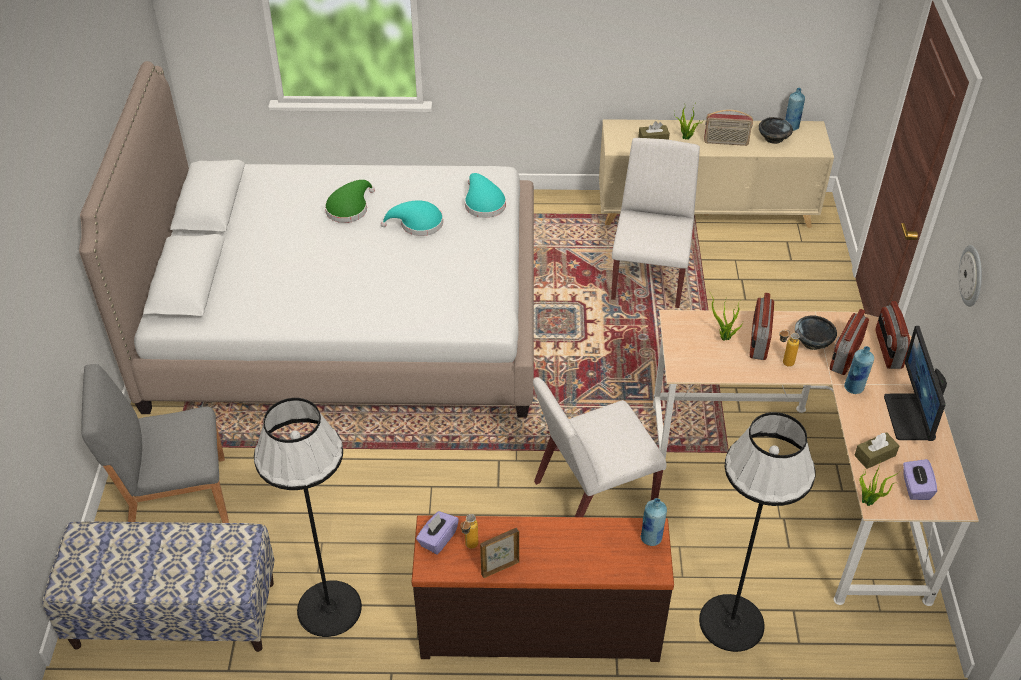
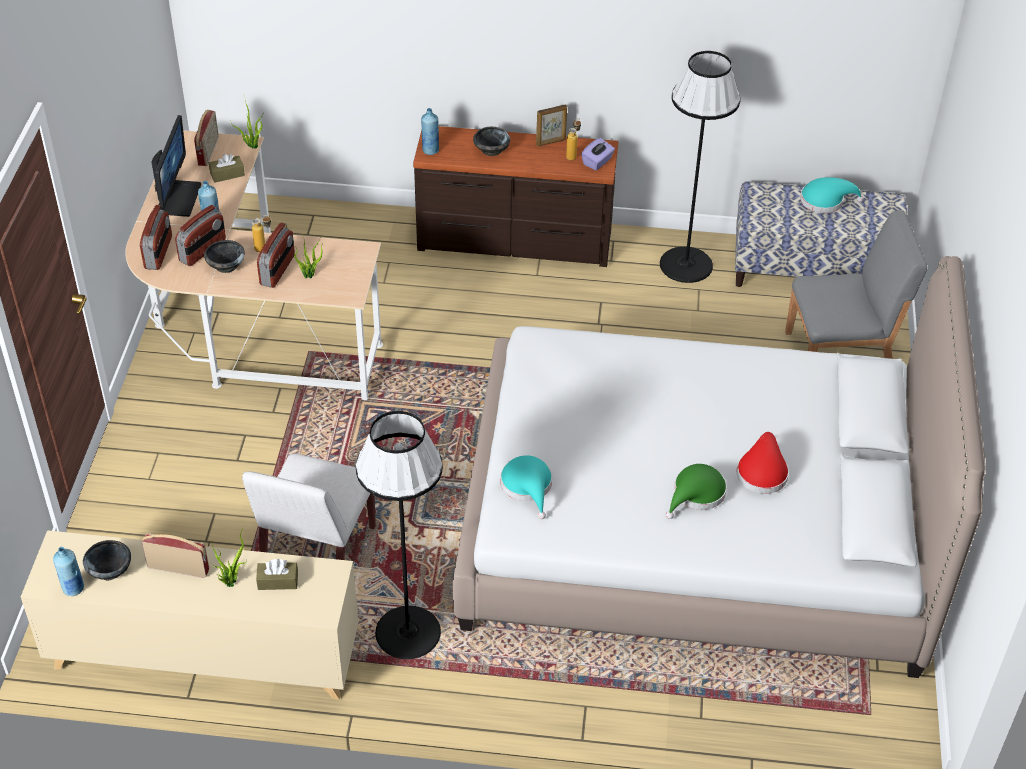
camera: 175 degrees left, 0 degrees up
turquoise hat [381,201,443,236] -> turquoise hat moved to [800,177,864,213]
white chair [533,377,667,517] -> none
black floor lamp [699,412,815,652] -> black floor lamp moved to [356,411,443,659]
purple tissue box [903,459,937,500] -> radio [194,110,219,166]
wall clock [958,245,982,307] -> none
none -> black bowl [473,127,510,156]
none -> red hat [736,432,789,494]

